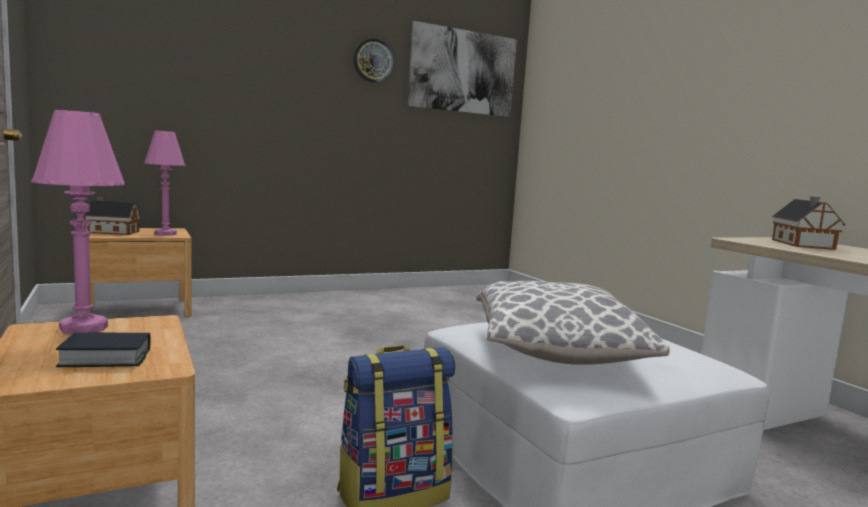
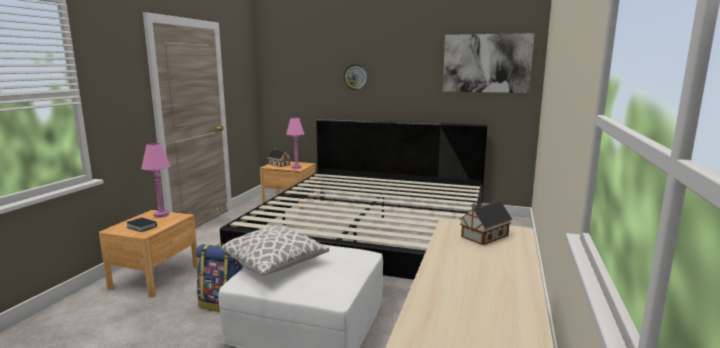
camera: 45 degrees right, 5 degrees up
wall clock [353,38,394,83] -> wall clock moved to [343,64,368,90]
none -> bed [220,118,488,280]

